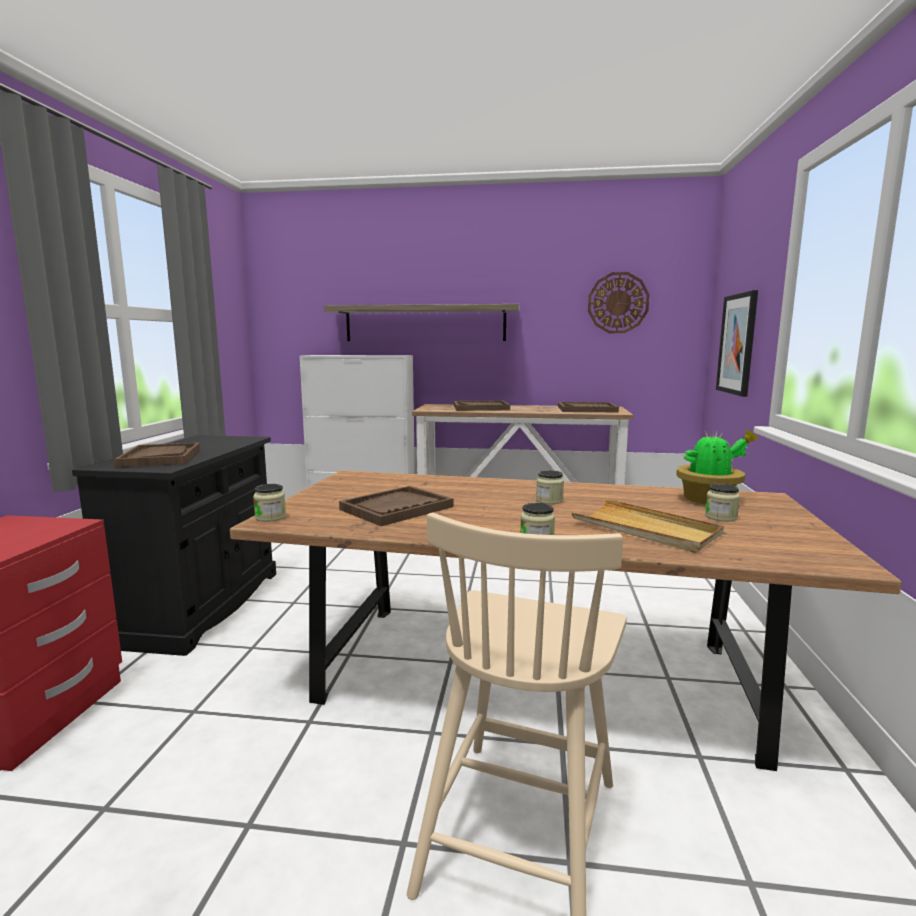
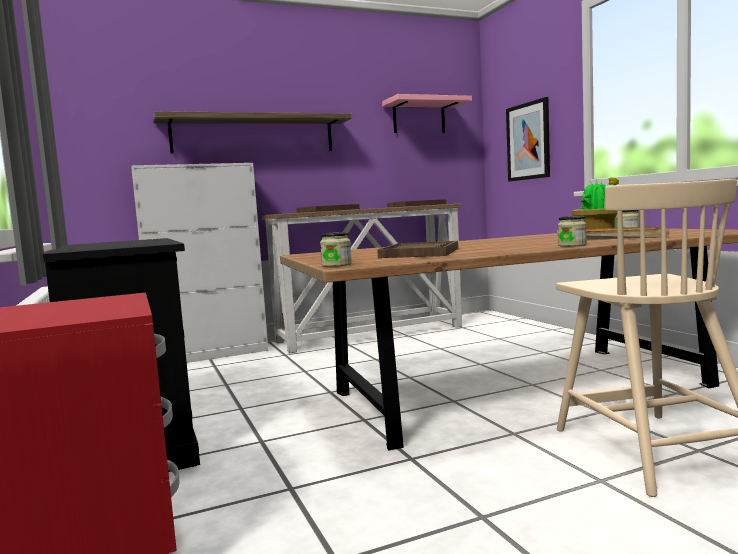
camera: 30 degrees left, 5 degrees down
brown tray [114,442,200,467] -> none
jar [536,470,564,504] -> none
wall clock [588,272,650,333] -> pink shelf [382,94,472,133]

